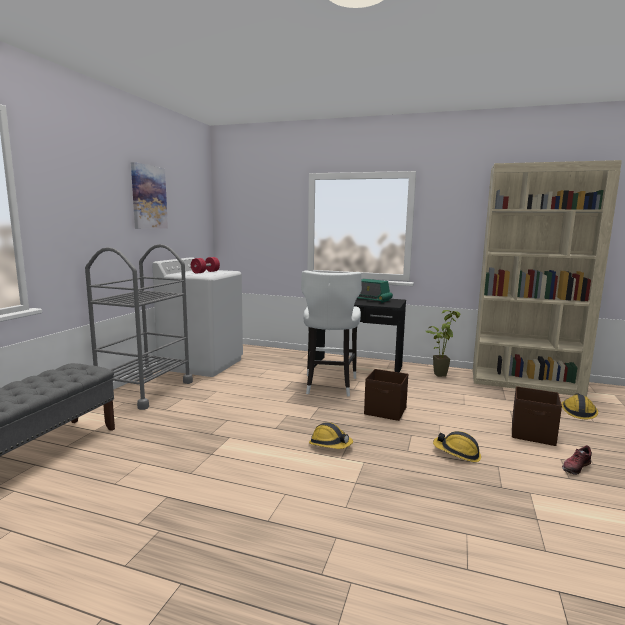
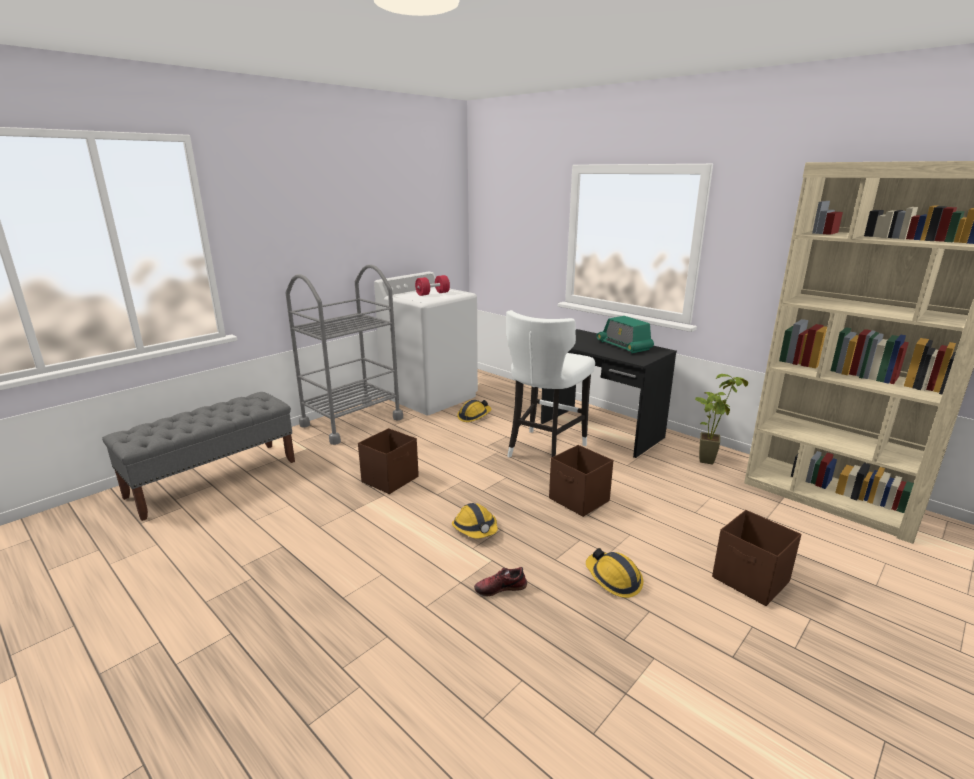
camera: 25 degrees right, 10 degrees up
picture [131,162,168,229] -> none
hard hat [561,394,598,419] -> hard hat moved to [457,400,491,422]
shoe [562,445,592,475] -> shoe moved to [474,567,527,597]
none -> brown storage box [358,428,419,494]

